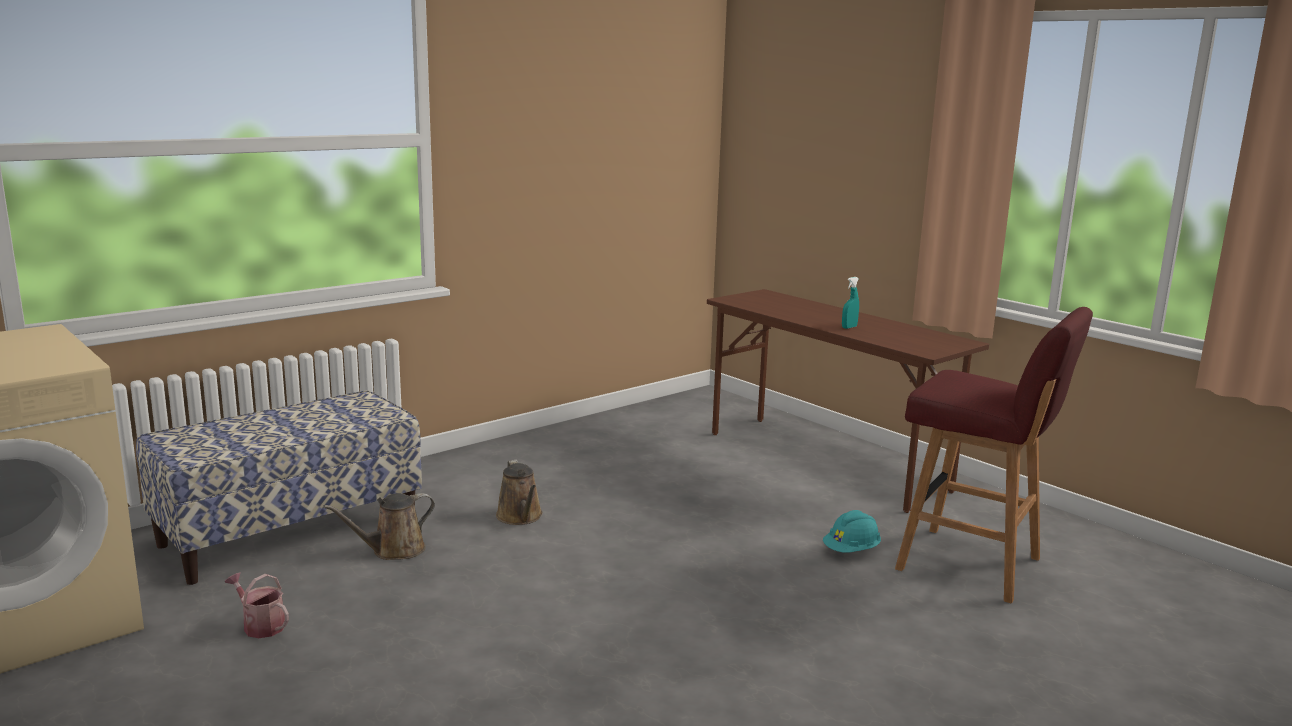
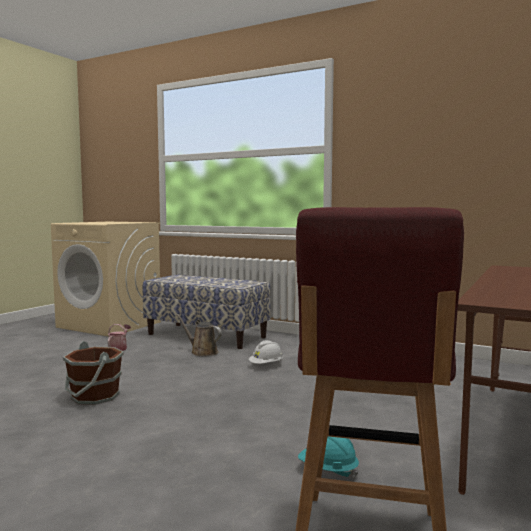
camera: 70 degrees right, 10 degrees down
brown watering can [496,460,543,525] -> white hard hat [249,340,283,364]
turquoise spray bottle [842,277,859,329] -> none
none -> brown bucket [63,341,124,405]

